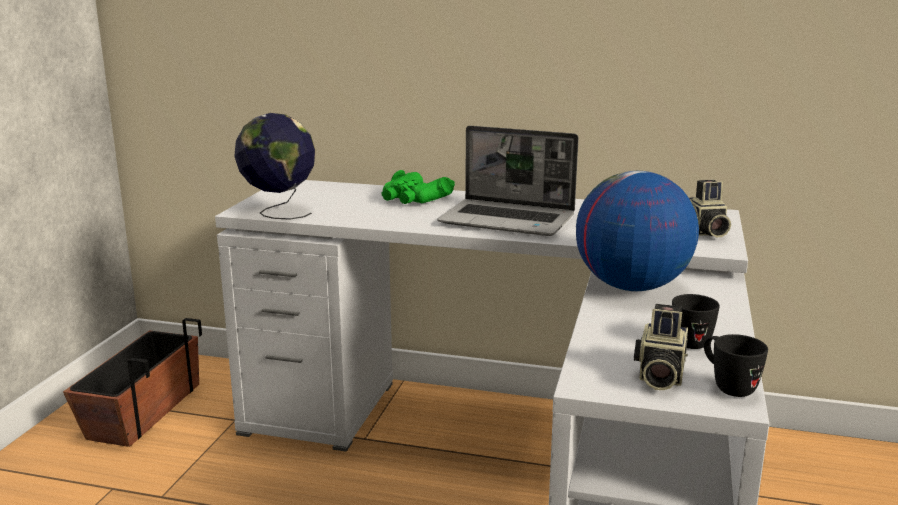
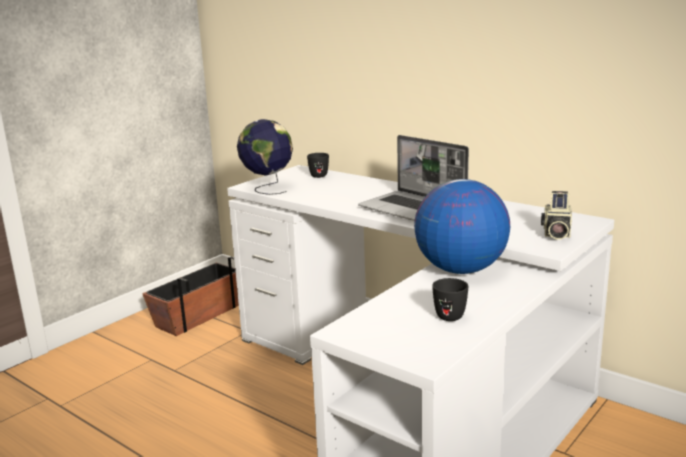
camera: 25 degrees right, 0 degrees up
green binoculars [382,170,455,204] -> none
camera [634,304,688,390] -> none
black mug [704,334,768,397] -> black mug moved to [307,153,329,178]

